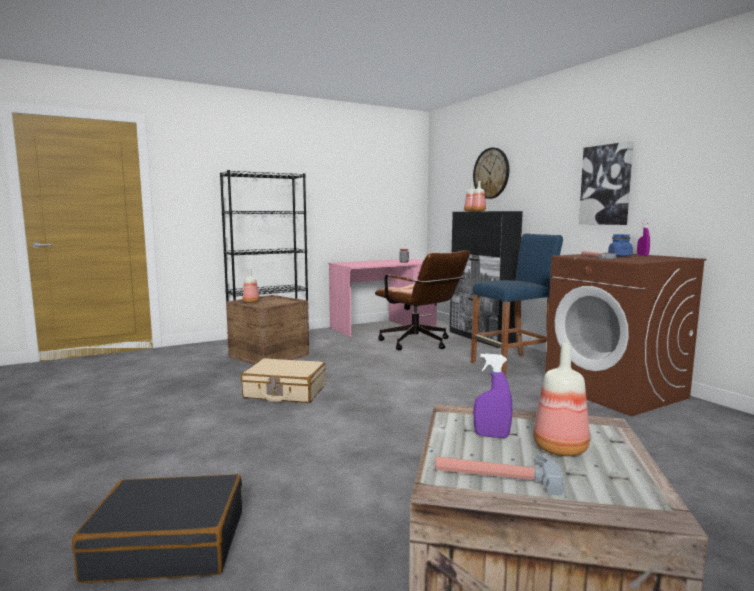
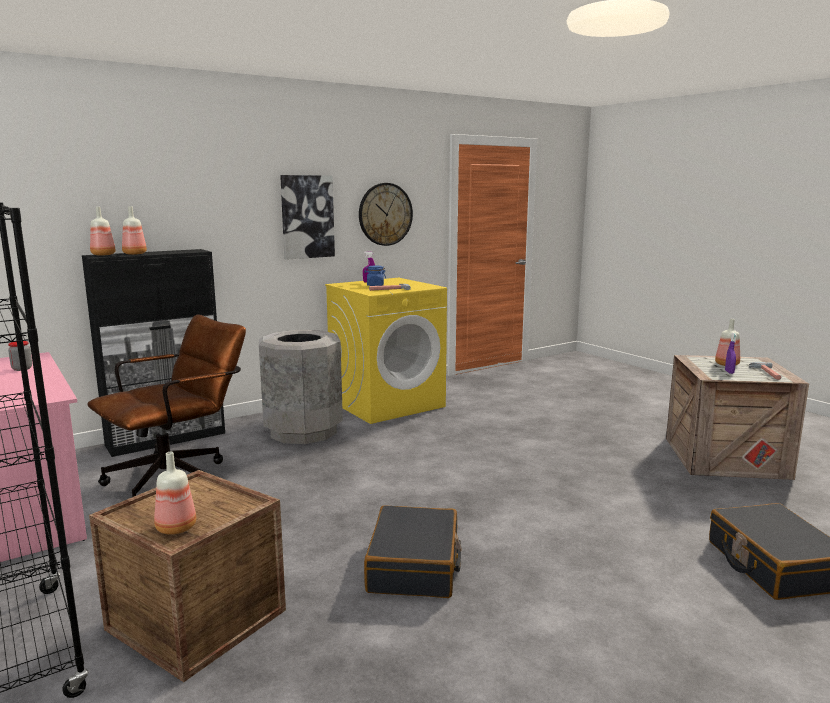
camera: 95 degrees left, 5 degrees up
beige suitcase [241,358,326,403] -> black suitcase [364,505,462,598]
blue stool [471,233,563,376] -> grey trash can [259,330,343,444]
wall clock [473,148,509,199] -> wall clock moved to [359,183,413,246]
brown washing machine [545,253,706,416] -> yellow washing machine [325,278,447,424]

